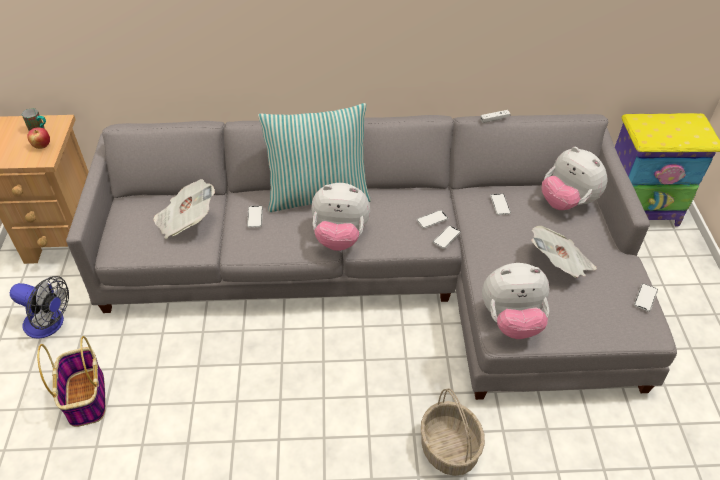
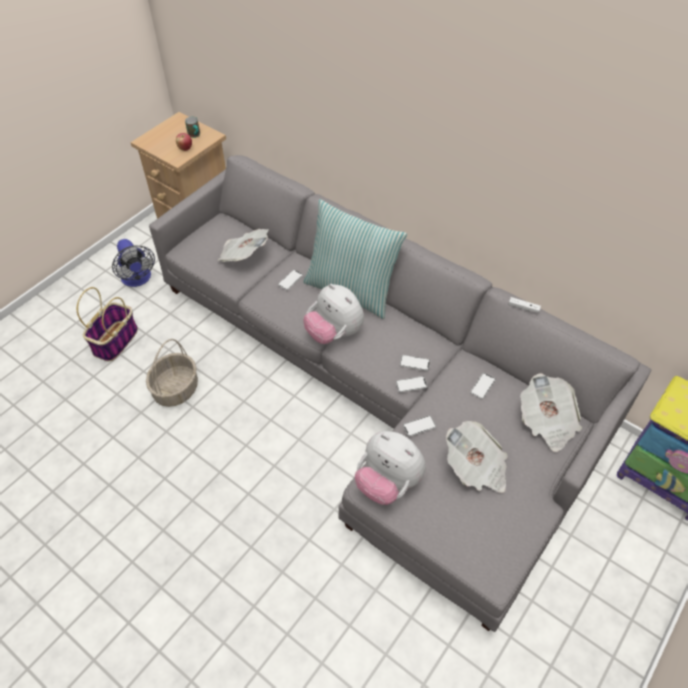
camera: 40 degrees right, 5 degrees up
basket [421,388,485,476] -> basket moved to [146,339,198,407]
plush toy [542,147,607,210] -> newspaper [520,373,582,452]
phone [634,283,658,312] -> phone moved to [403,415,436,437]

